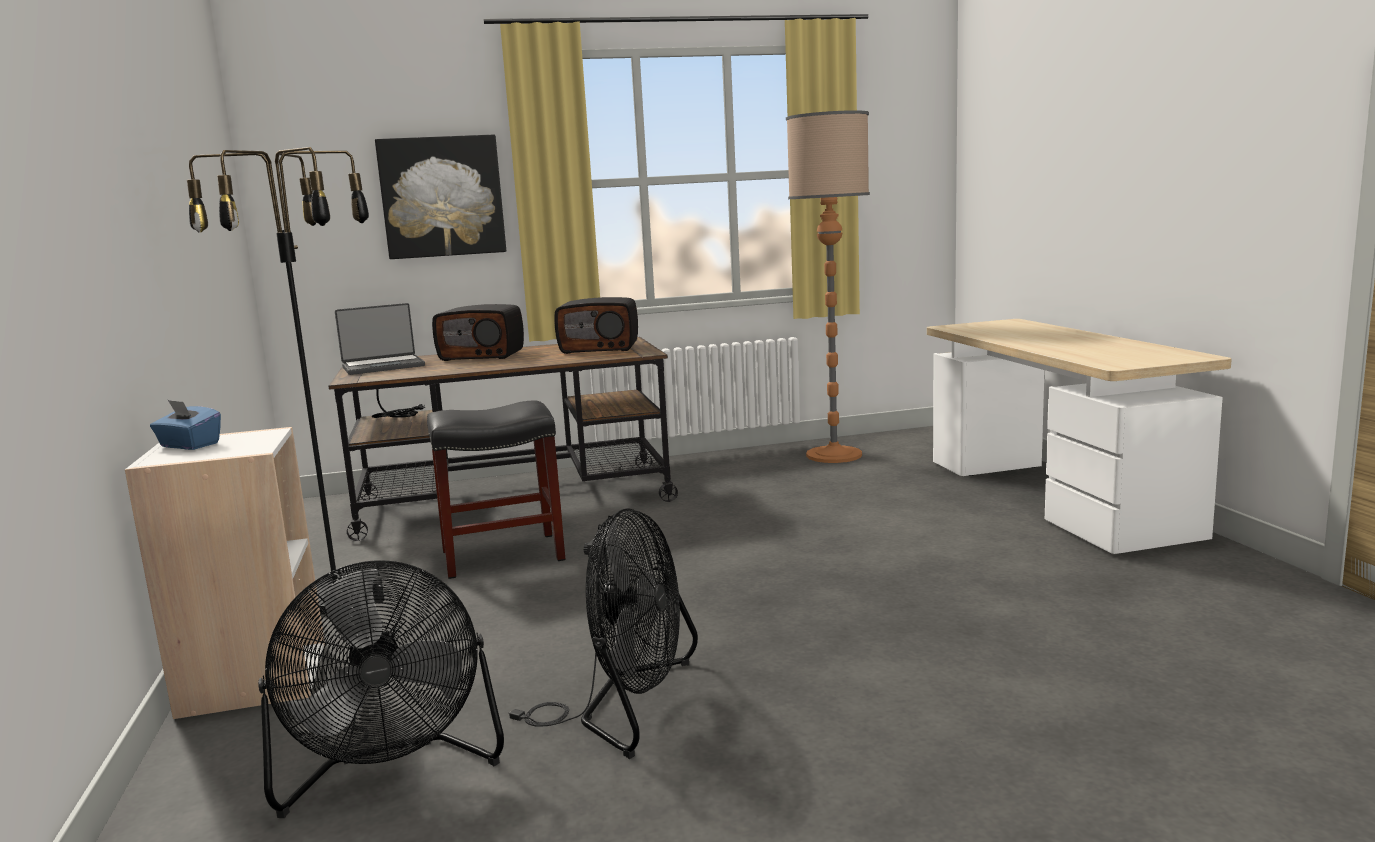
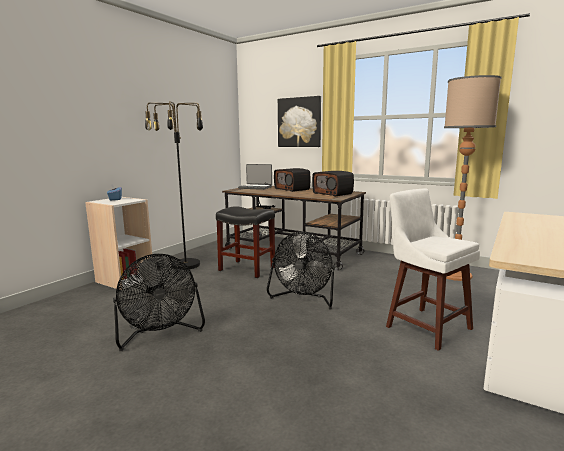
camera: 45 degrees right, 0 degrees up
black fan [258,560,504,818] -> black fan moved to [267,232,335,310]
none -> white chair [386,188,480,351]

